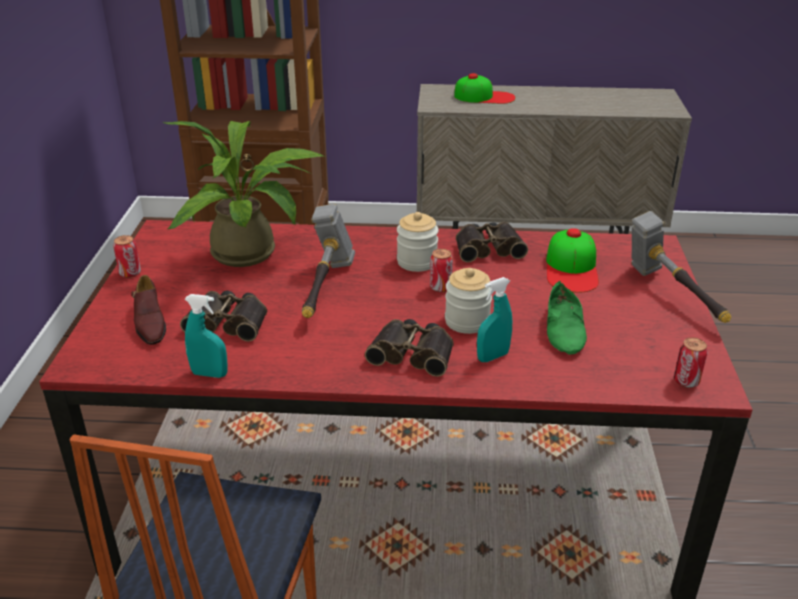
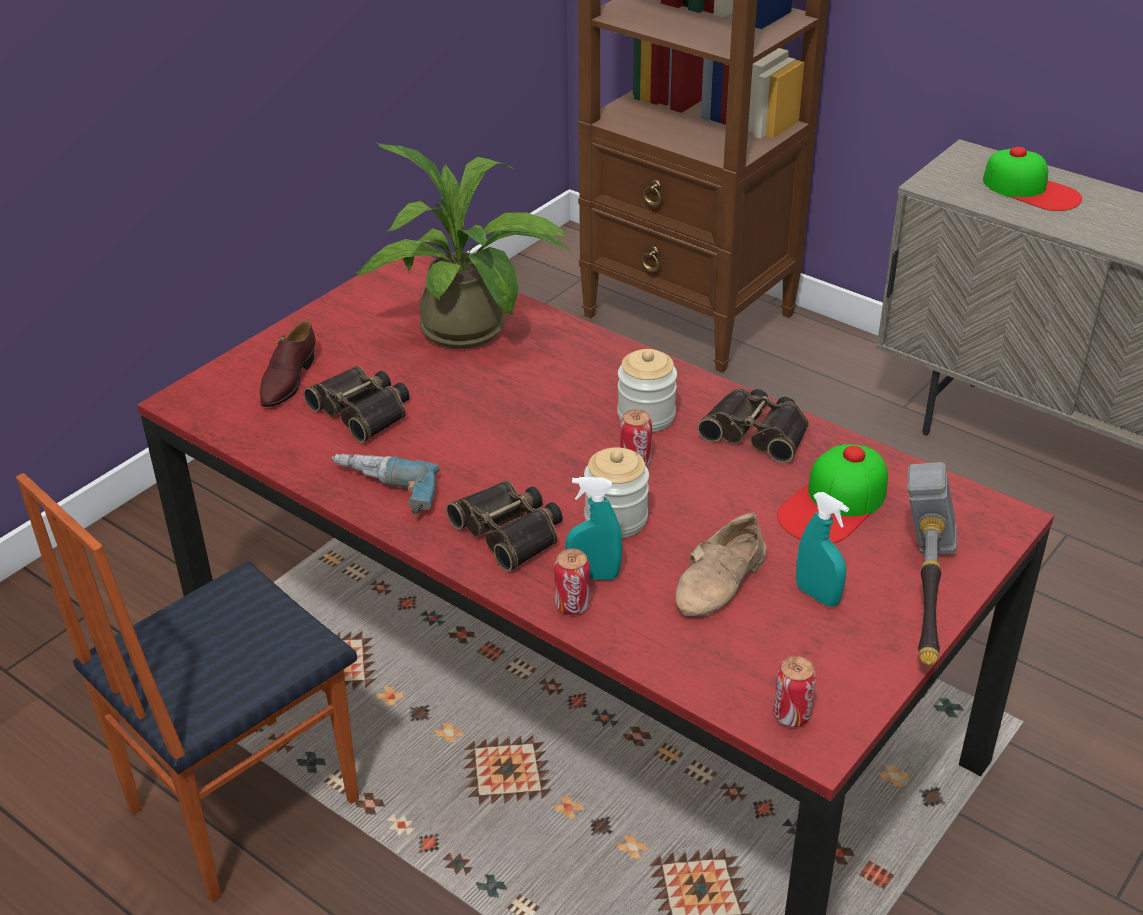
camera: 35 degrees right, 5 degrees up
can [113,235,141,278] -> can moved to [554,549,590,615]
turquoise spray bottle [185,294,228,378] -> turquoise spray bottle moved to [796,492,849,607]
hammer [302,204,355,318] -> none
green shoe [547,281,587,355] -> beige shoe [675,513,767,616]
none -> power drill [331,454,440,515]

